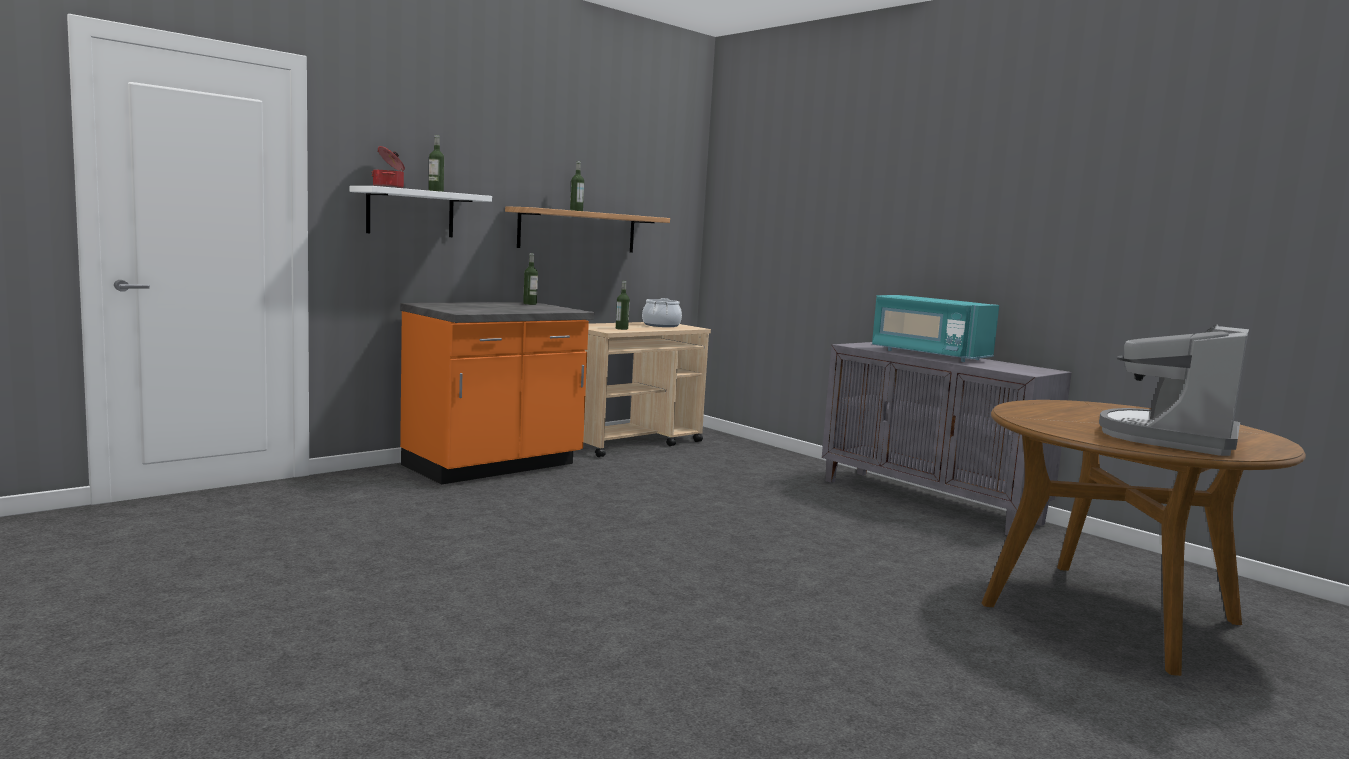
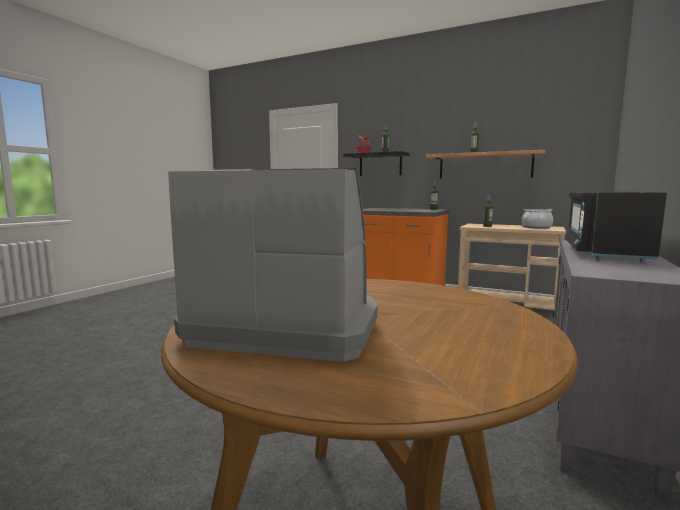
camera: 70 degrees right, 0 degrees up
white shelf [349,186,492,237] -> black shelf [343,151,410,176]
turquoise microwave [872,295,999,362] -> black microwave [565,192,667,262]

